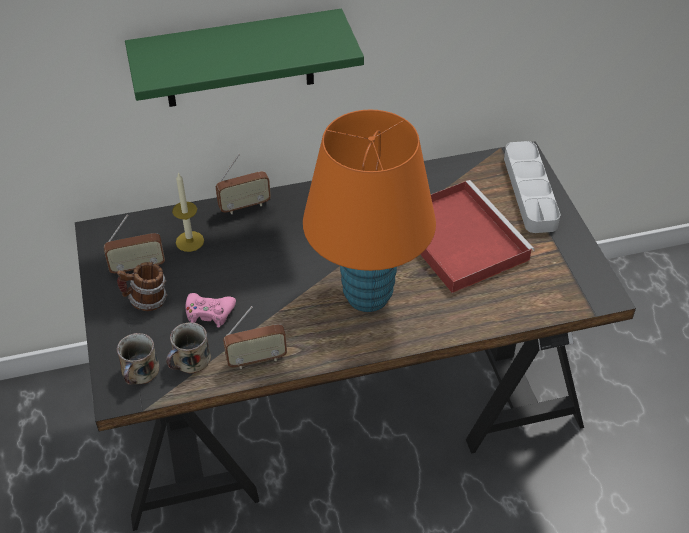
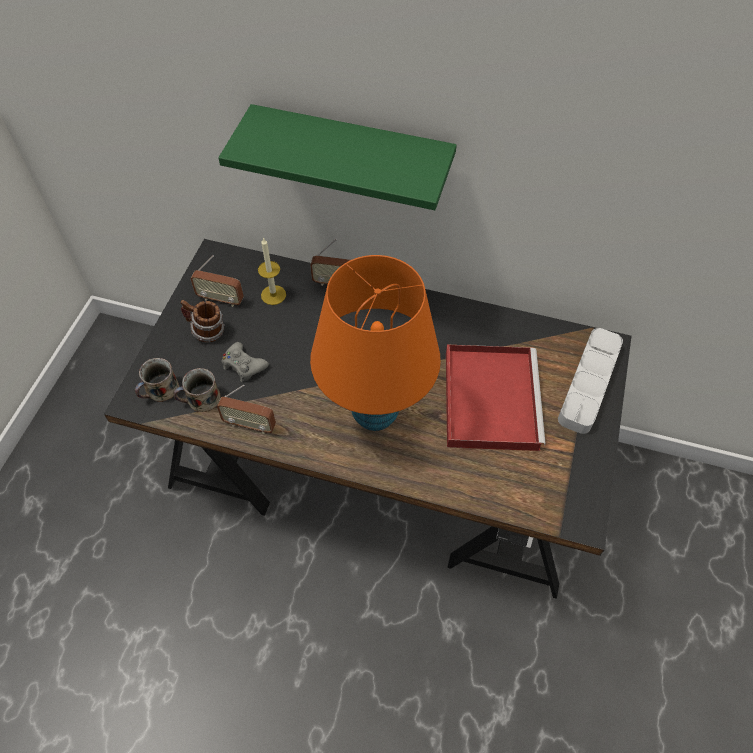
camera: 30 degrees right, 10 degrees up
pink game controller [186,293,236,328] -> grey game controller [221,342,269,382]

